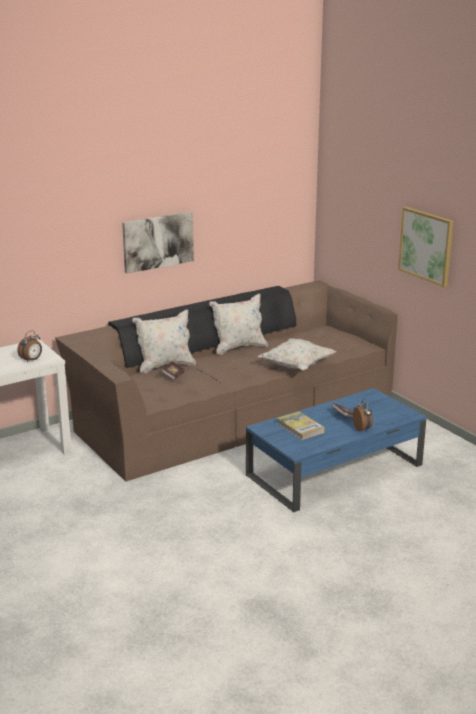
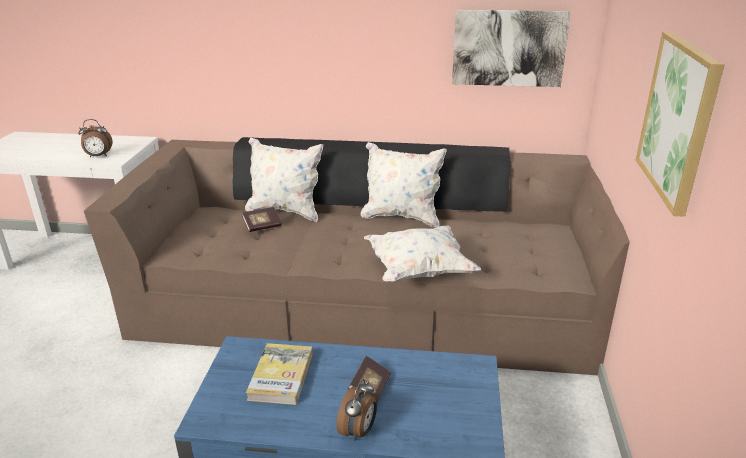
camera: 40 degrees right, 5 degrees up
picture [122,212,194,273] -> picture moved to [452,9,571,87]

